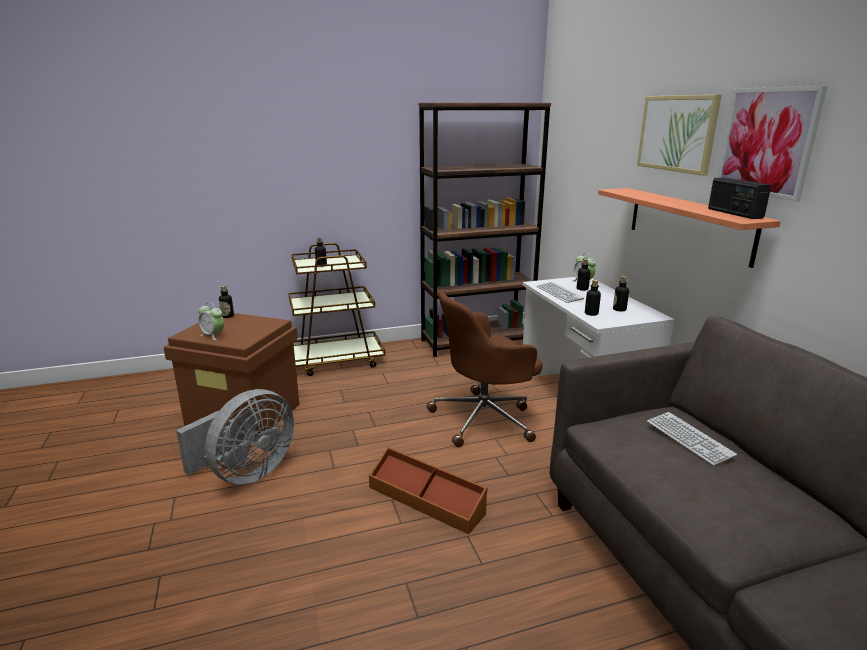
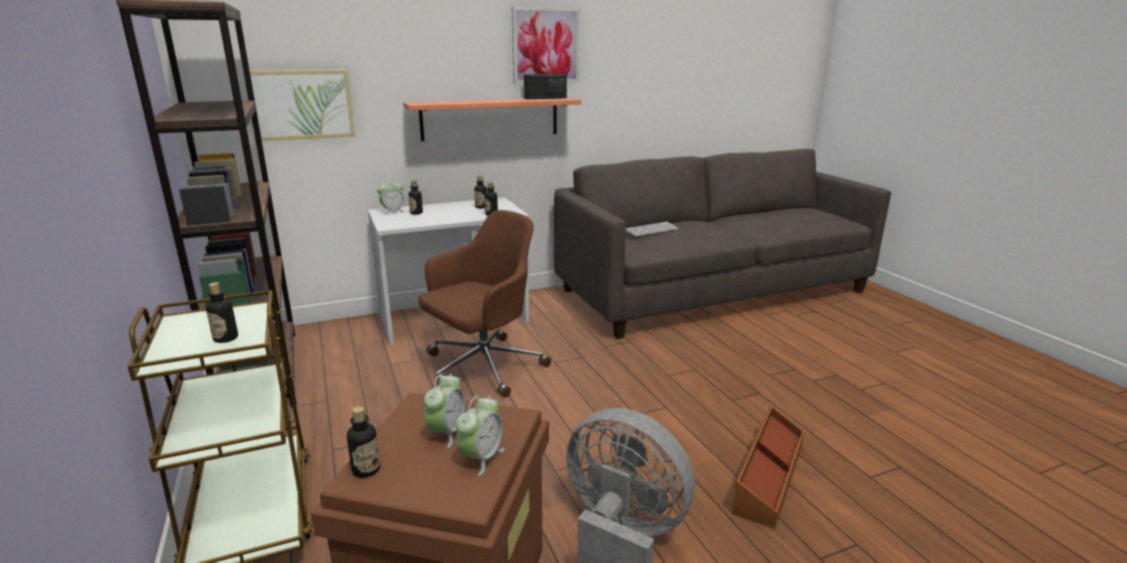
camera: 95 degrees left, 0 degrees up
brown storage box [369,447,487,534] -> brown storage box moved to [732,406,805,529]
brown office chair [426,290,542,447] -> brown office chair turned 105 degrees counterclockwise [418,210,551,398]
keyboard [537,282,584,303] -> none
picture [637,95,722,176] -> picture moved to [250,69,355,141]
none -> alarm clock [424,373,465,448]

